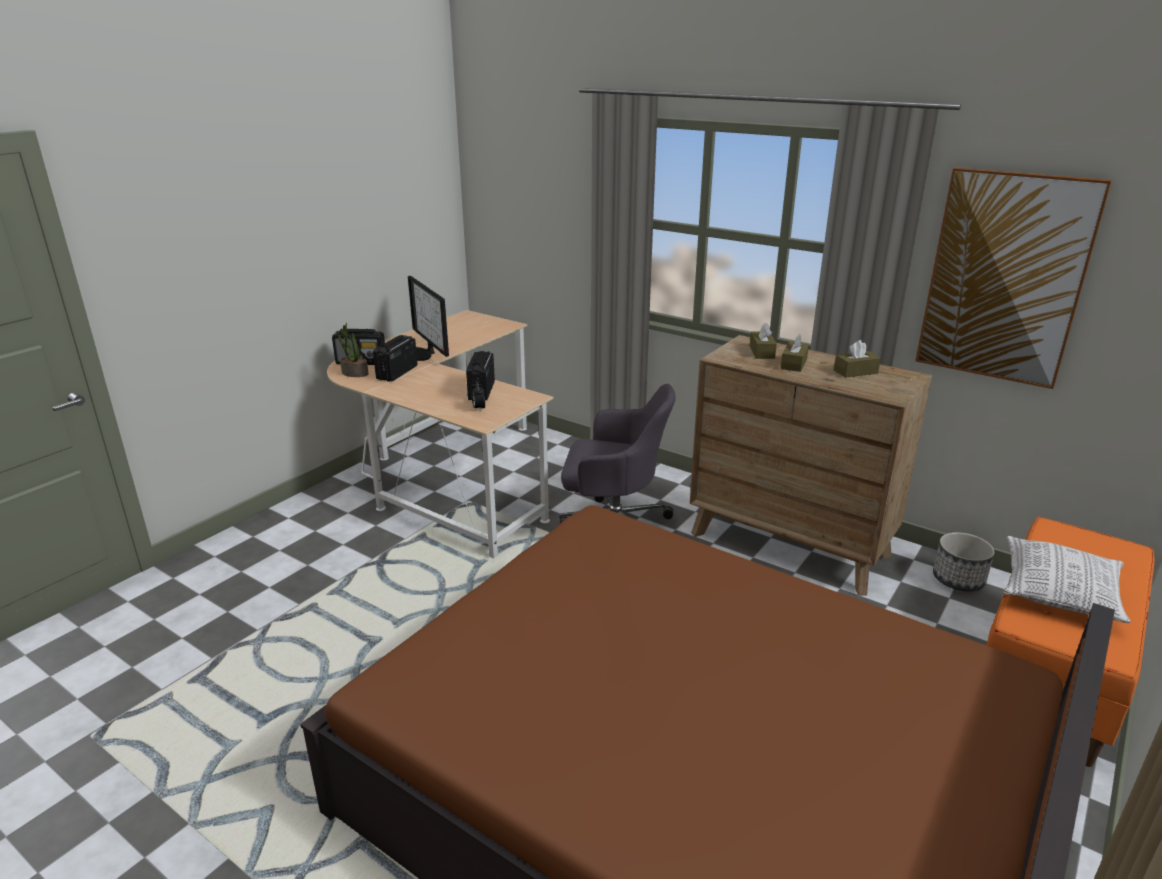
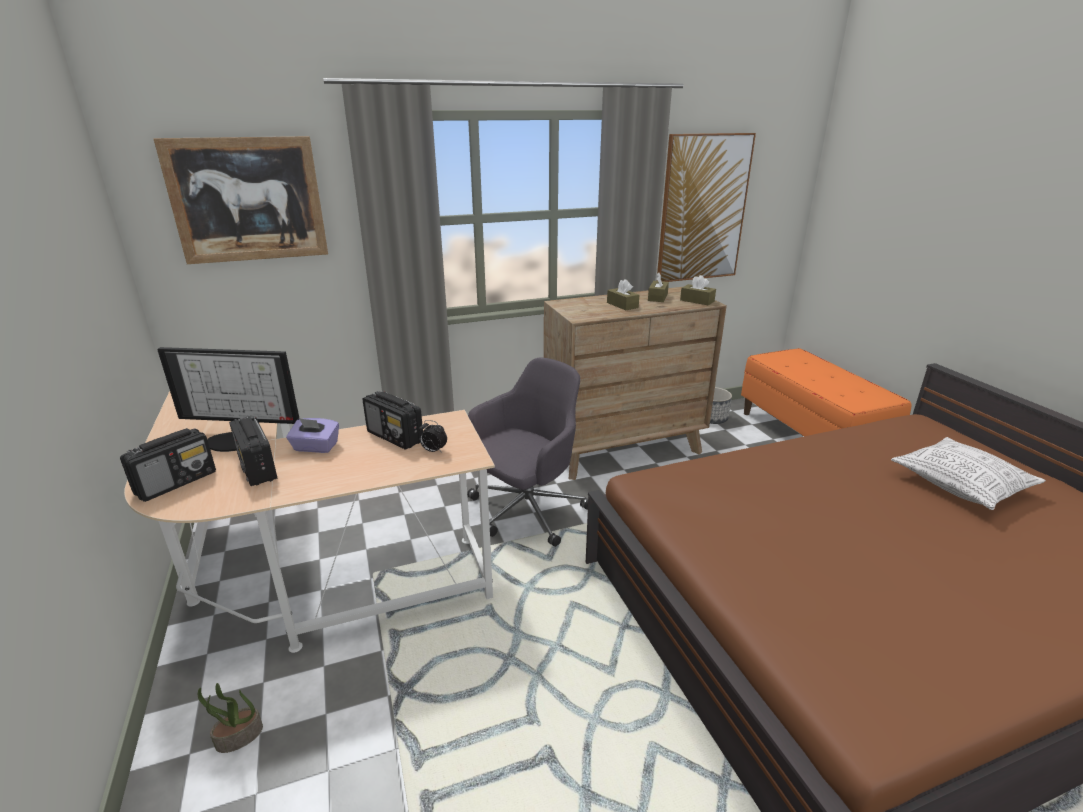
camera: 55 degrees left, 0 degrees up
potted plant [338,323,369,377] -> potted plant moved to [198,683,263,753]
brown tissue box [750,323,777,359] -> brown tissue box moved to [680,275,716,305]
pillow [1004,536,1131,623] -> pillow moved to [891,437,1046,510]
none -> picture [153,136,328,264]
none -> purple tissue box [286,418,339,453]

